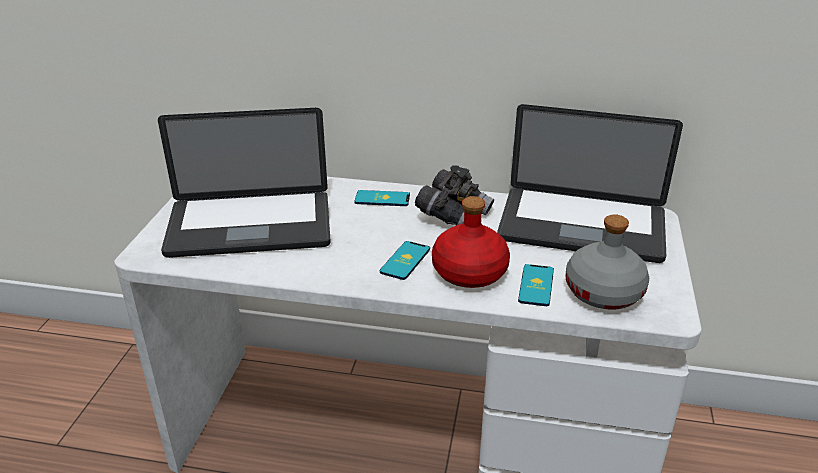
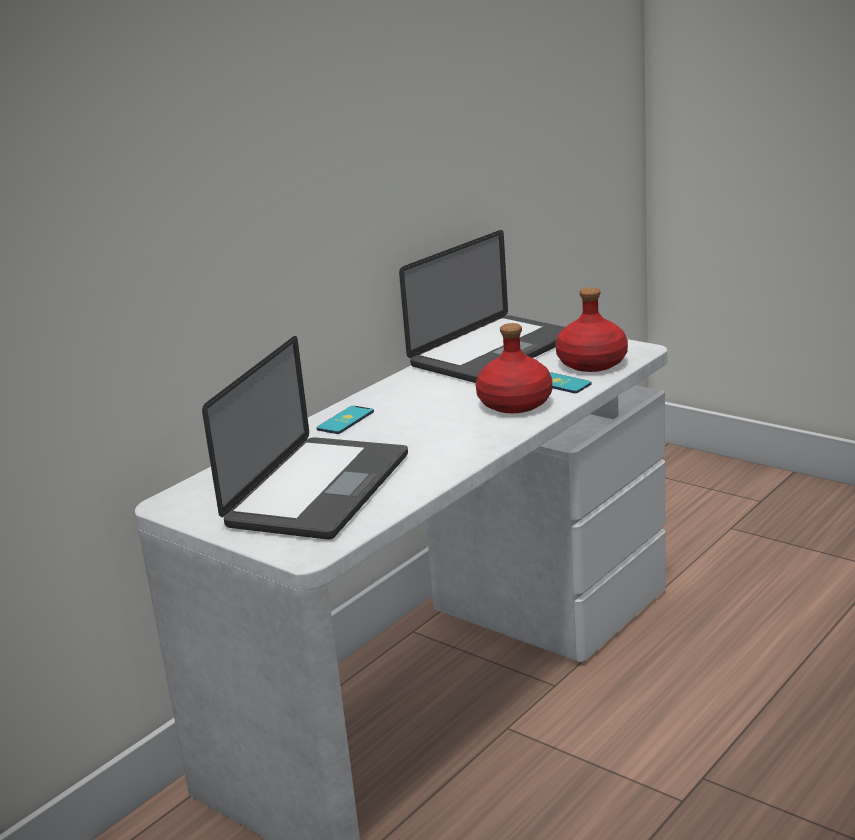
camera: 60 degrees left, 10 degrees down
phone [380,241,430,280] -> none
grey binoculars [415,165,494,225] -> none
grey bottle [566,214,649,310] -> red bottle [555,287,628,372]

